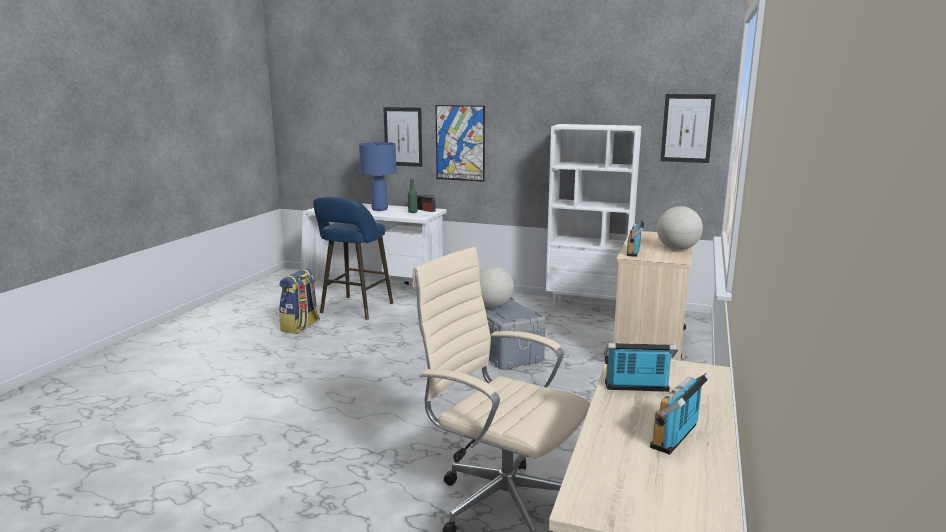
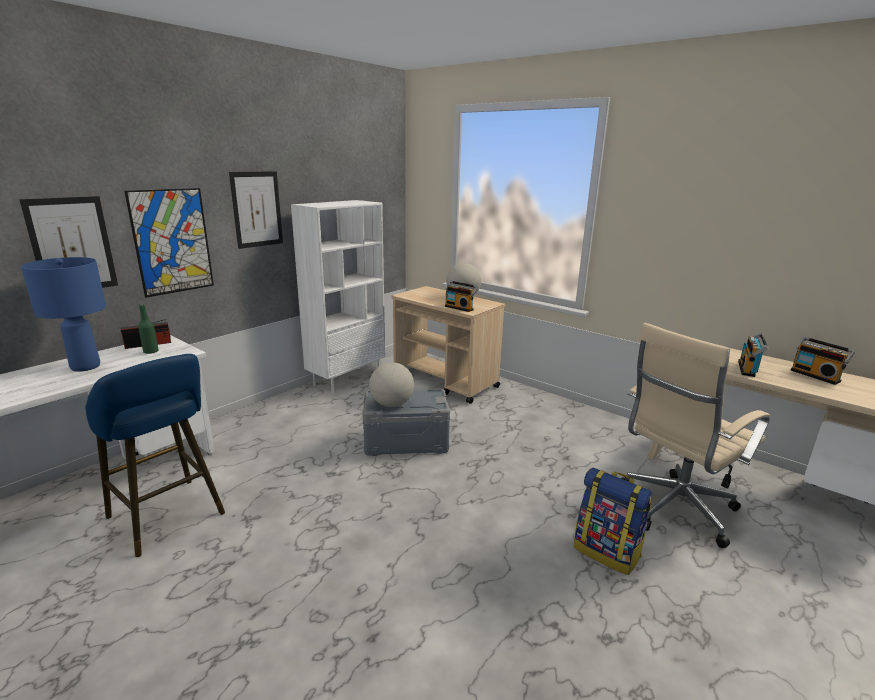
camera: 70 degrees left, 5 degrees up
backpack [279,268,320,334] -> backpack moved to [573,467,652,575]
picture [660,94,716,163] -> picture moved to [229,171,283,249]

